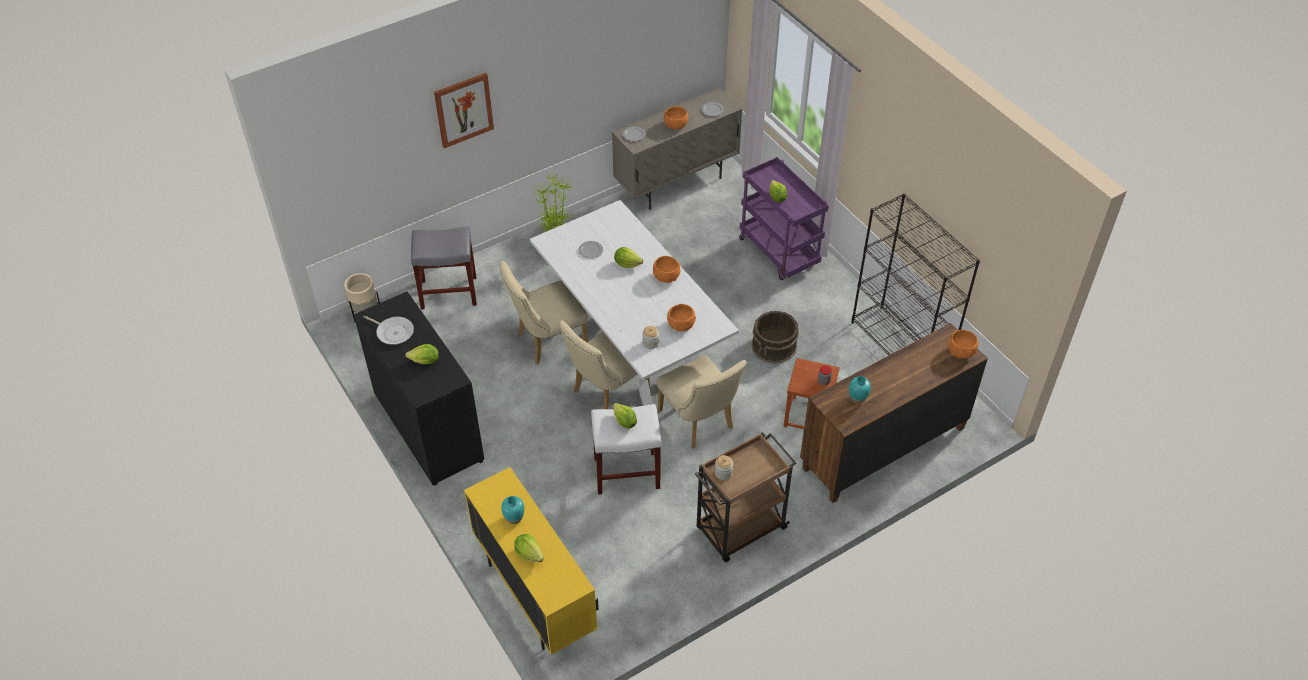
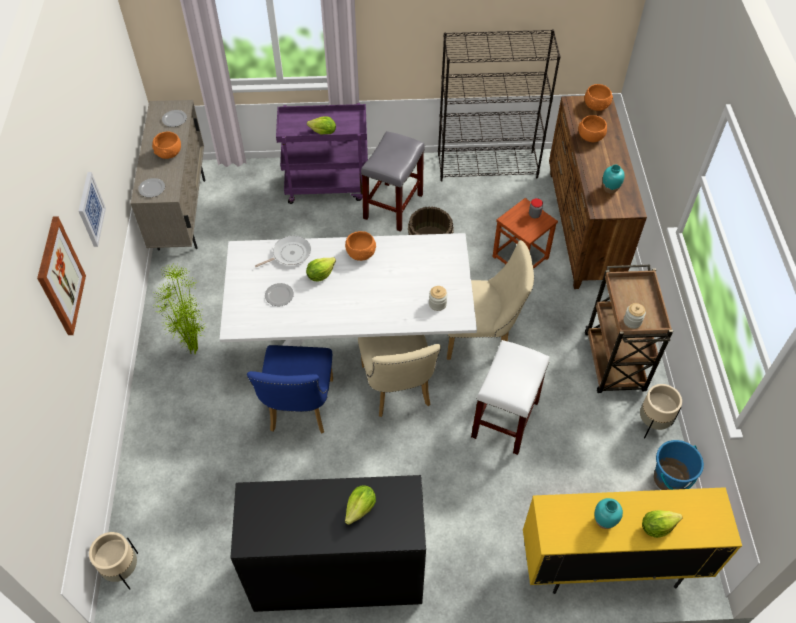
camera: 60 degrees left, 5 degrees up
frying pan [364,316,414,345] -> frying pan moved to [255,236,311,267]
grey stool [411,226,477,310] -> grey stool moved to [361,131,425,232]
beige chair [500,261,588,365] -> blue chair [247,345,333,434]
lettuce [613,403,637,428] -> none
orange bowl [667,304,696,332] -> orange bowl moved to [578,115,607,142]
none -> picture [79,172,106,247]
none -> beige planter [640,384,682,438]
none -> blue bucket [654,440,704,490]

